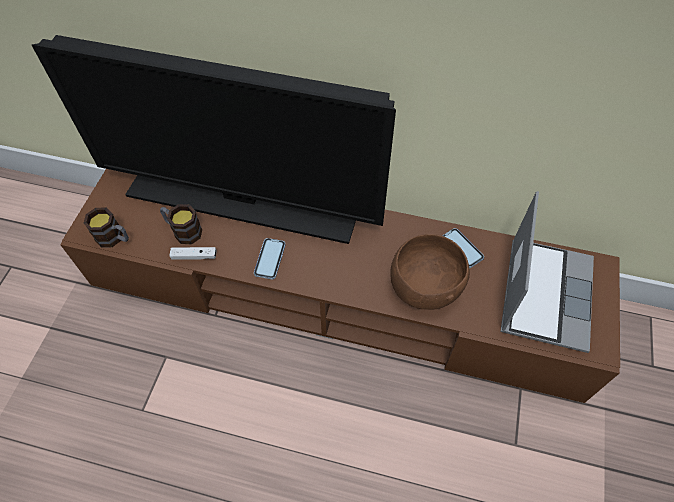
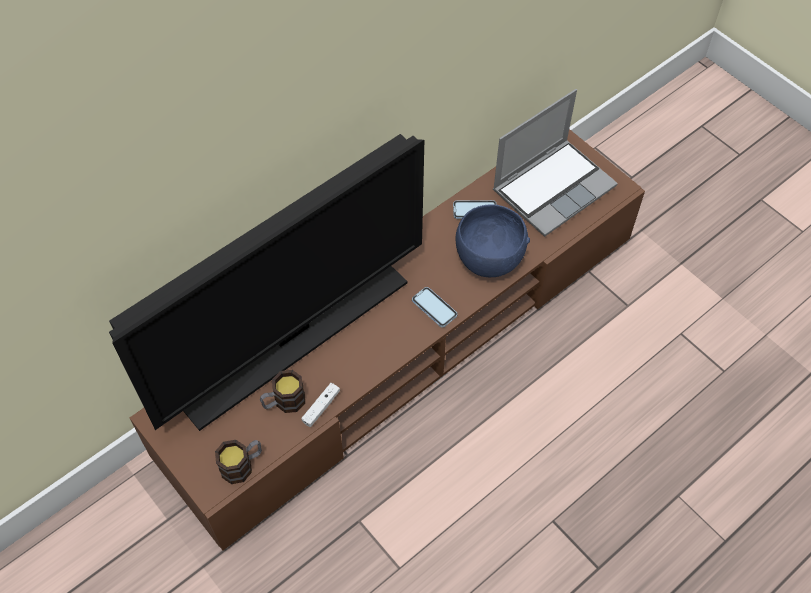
camera: 55 degrees left, 0 degrees up
phone [254,238,286,279] -> phone moved to [412,287,457,328]
brown bowl [390,234,470,310] -> blue bowl [456,205,530,277]
laptop [500,191,594,353] -> laptop turned 90 degrees clockwise [493,89,618,237]

